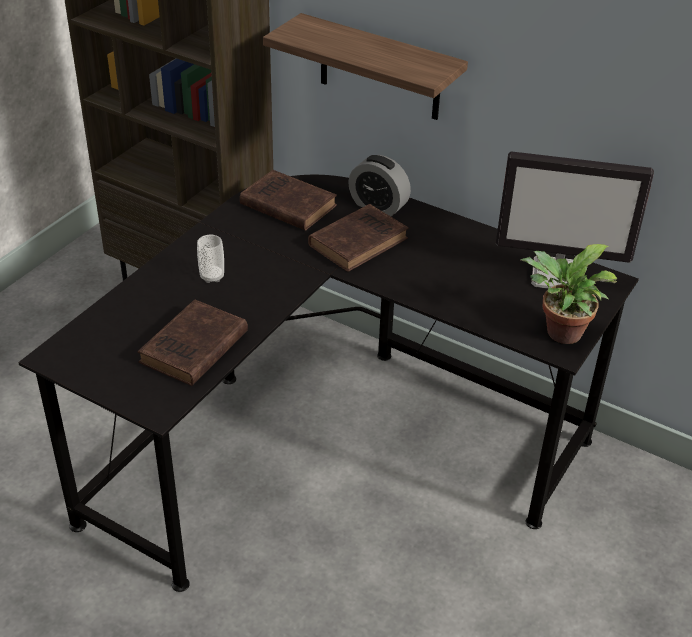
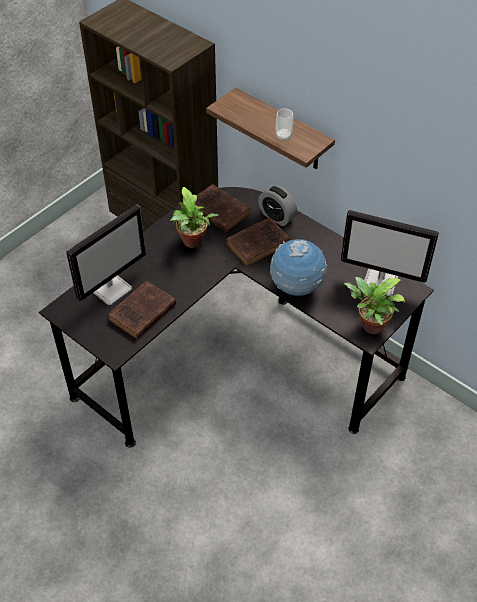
camera: 10 degrees right, 10 degrees up
cup [197,235,224,283] -> cup moved to [276,108,293,141]
none -> monitor [66,204,146,305]
none -> potted plant [170,187,219,248]
none -> globe [270,239,327,296]

